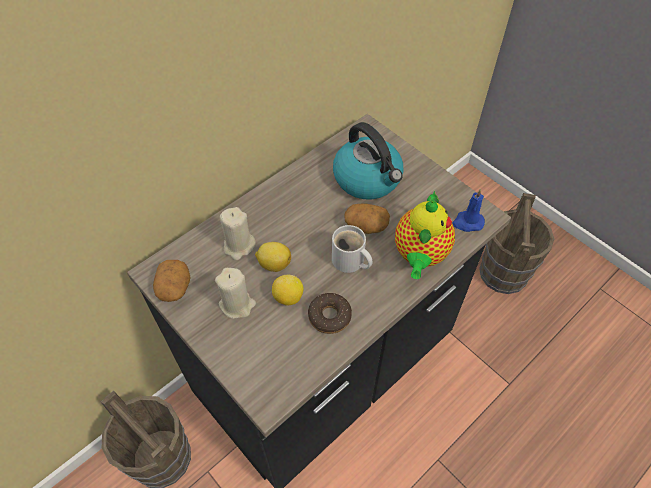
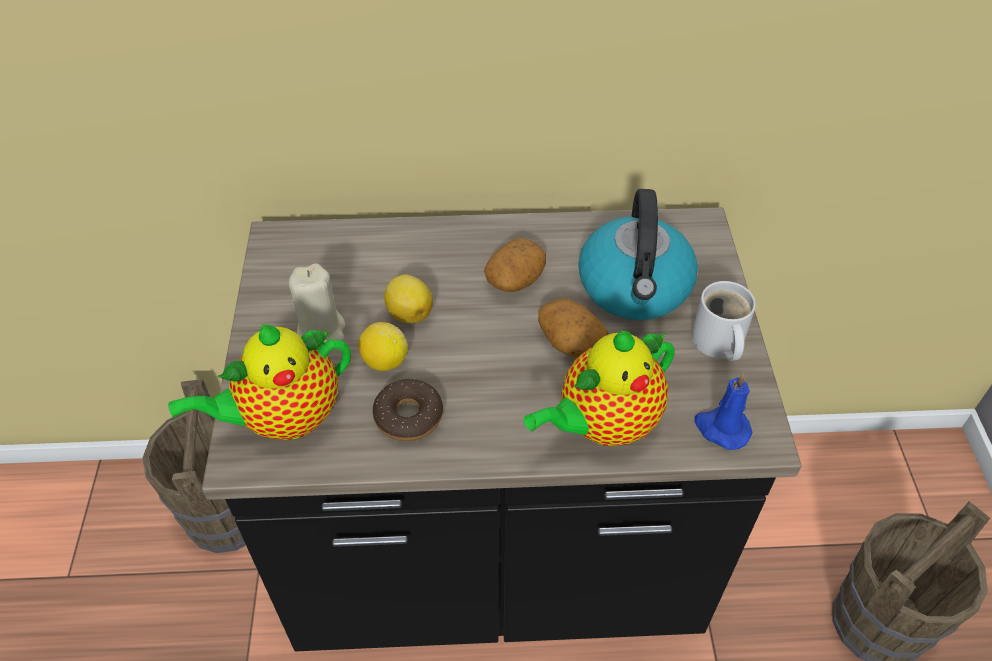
camera: 40 degrees right, 5 degrees down
potato [153,260,191,302] -> potato moved to [484,238,546,292]
beige candle [220,207,256,260] -> none
white mug [332,225,373,273] -> white mug moved to [692,281,756,361]
none -> teapot [168,324,351,440]

